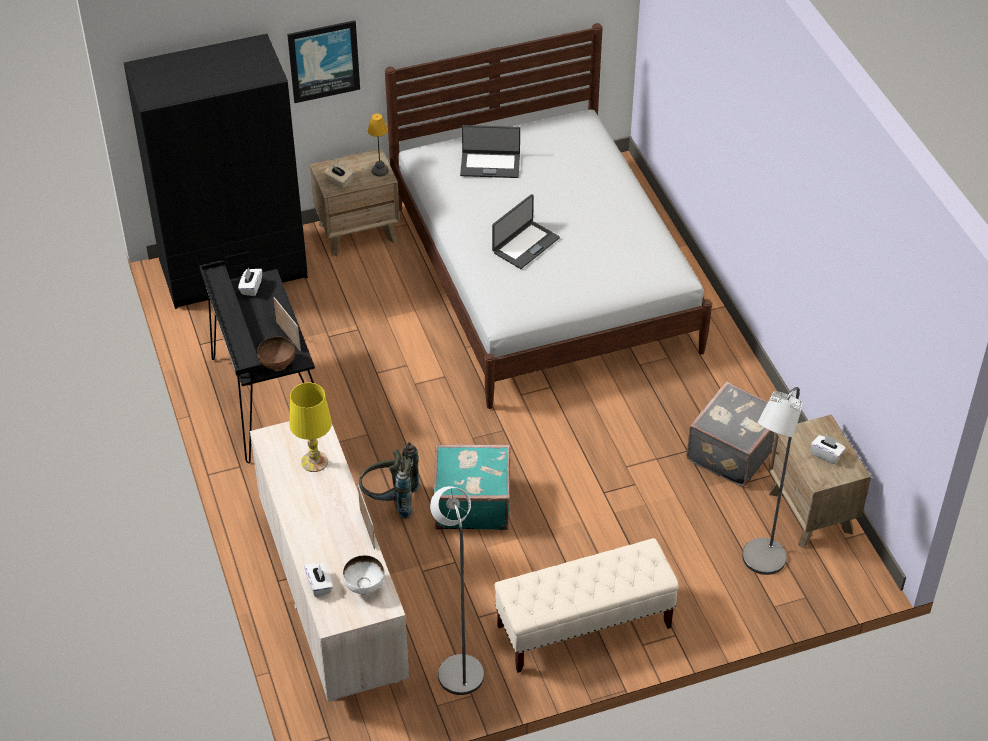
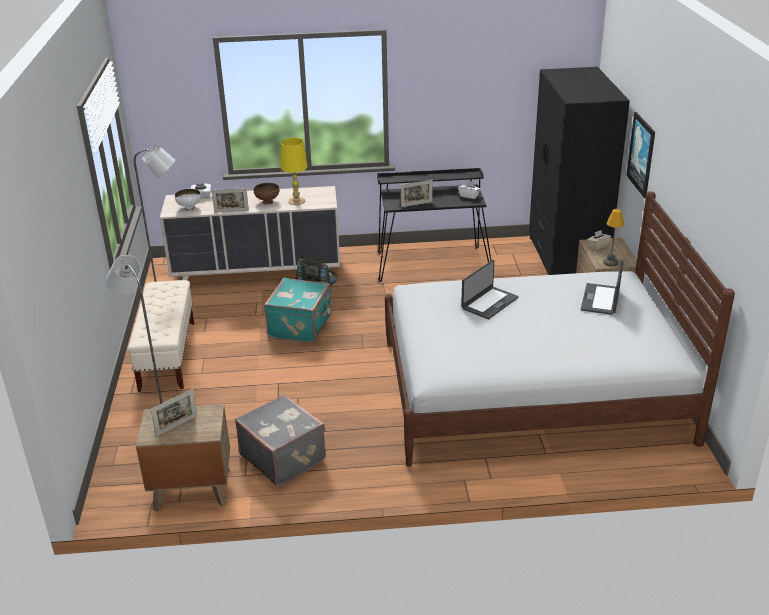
camera: 105 degrees right, 15 degrees down
brown bowl [257,337,295,371] -> brown bowl moved to [254,183,279,205]
laptop [492,194,560,269] -> laptop turned 105 degrees counterclockwise [461,260,519,319]
white tissue box [811,435,846,464] -> picture frame [151,389,197,437]

